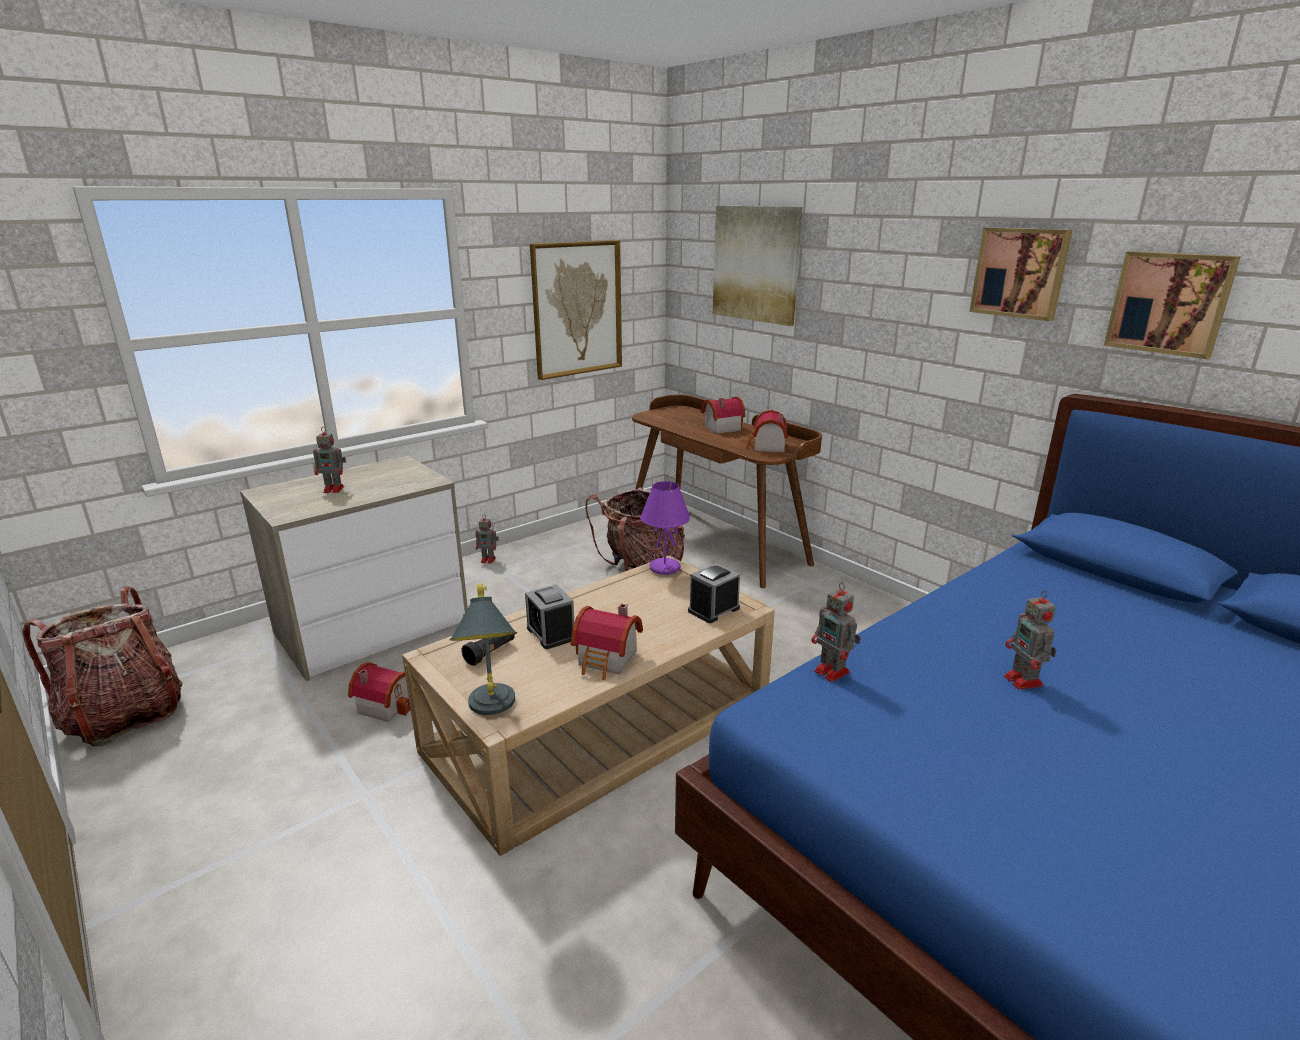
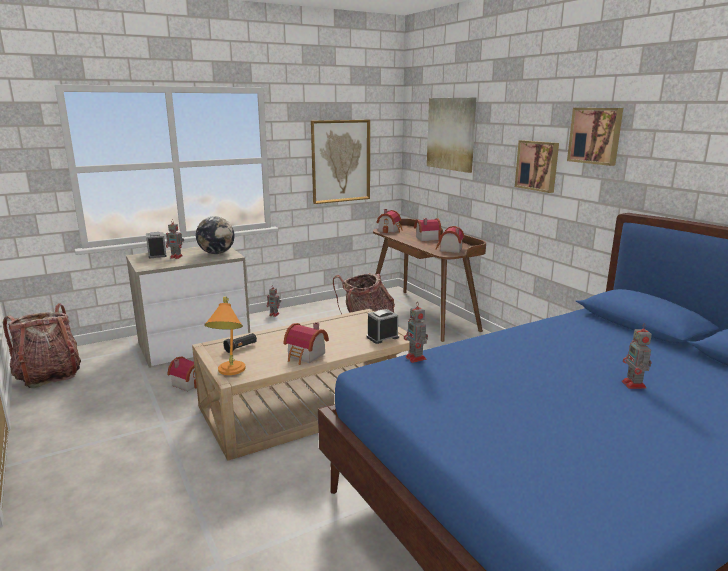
camera: 10 degrees right, 5 degrees down
grey table lamp [450,584,517,715] -> orange table lamp [204,296,246,375]
alarm clock [525,584,574,649] -> alarm clock moved to [146,232,167,258]
purple table lamp [640,481,691,575] -> none
toy robot [1004,590,1057,690] -> toy robot moved to [622,323,652,389]
picture [1104,251,1241,359] -> picture moved to [515,140,559,193]
none -> globe [196,216,234,254]
none -> toy house [376,209,403,233]

